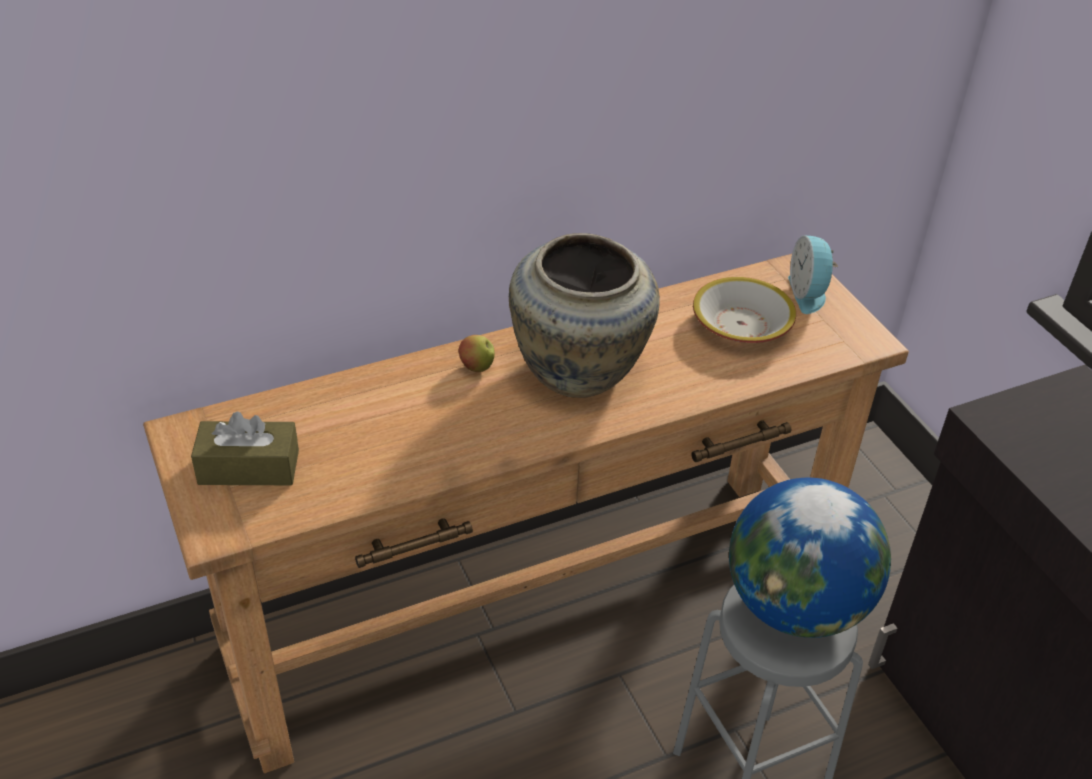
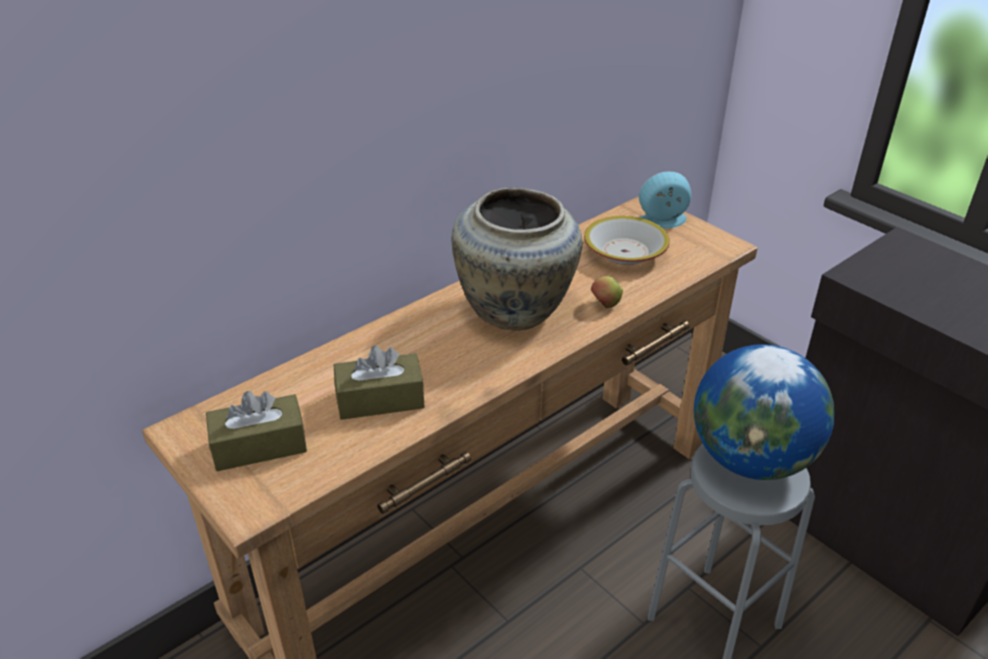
camera: 15 degrees left, 5 degrees down
apple [458,335,495,372] -> apple moved to [591,276,623,308]
alarm clock [788,235,838,314] -> alarm clock turned 105 degrees clockwise [639,171,691,229]
none -> brown tissue box [334,346,425,420]

